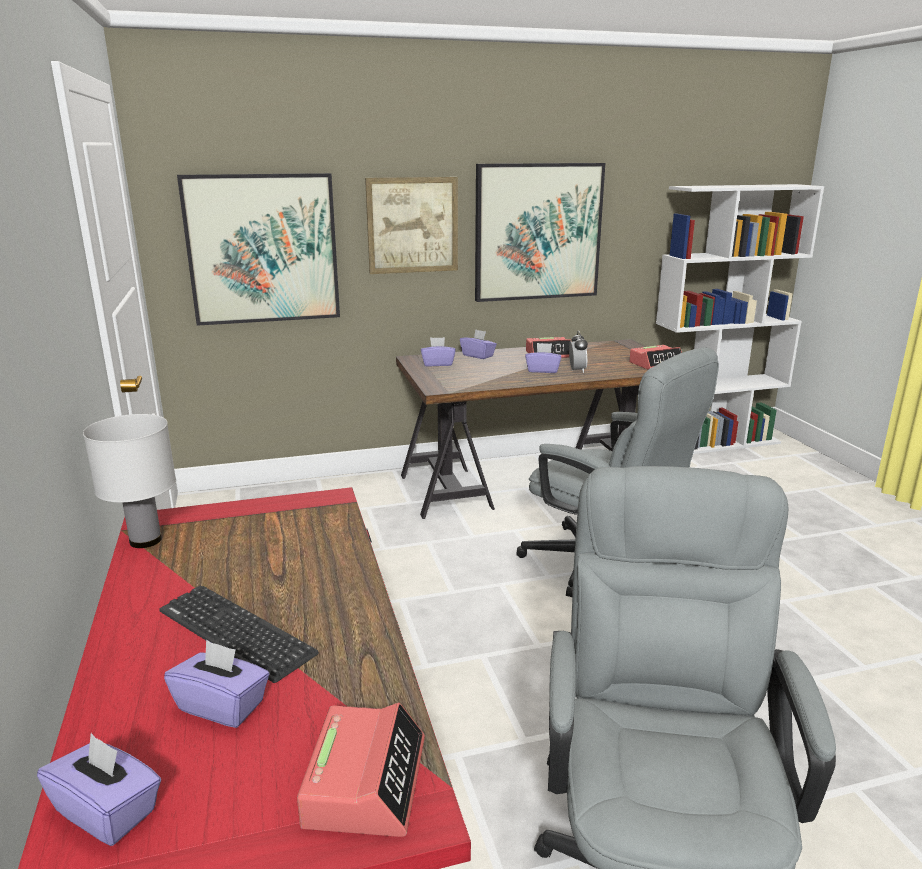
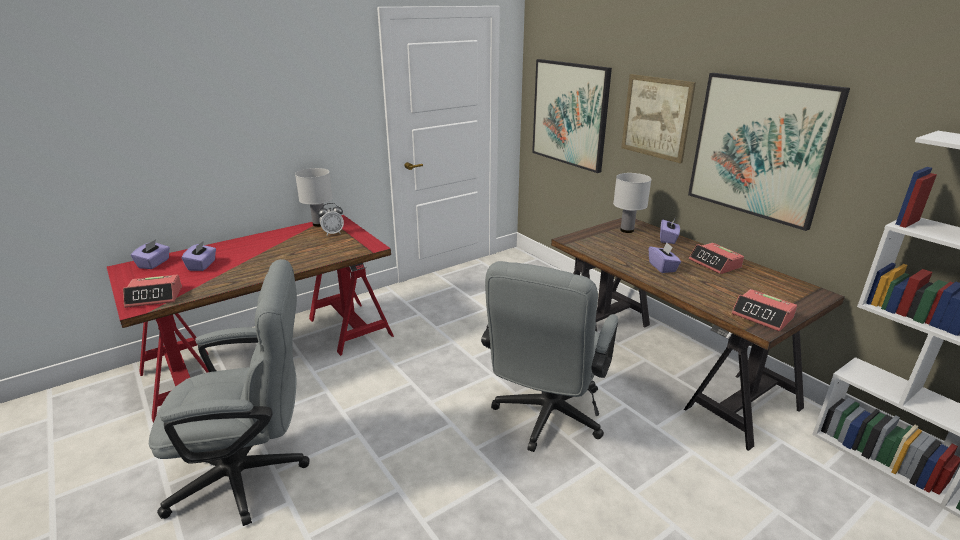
camera: 70 degrees right, 5 degrees up
keyboard [160,586,319,683] -> none
purple tissue box [420,337,456,367] -> white table lamp [613,173,652,233]
alarm clock [569,331,588,373] -> alarm clock moved to [318,203,344,235]

